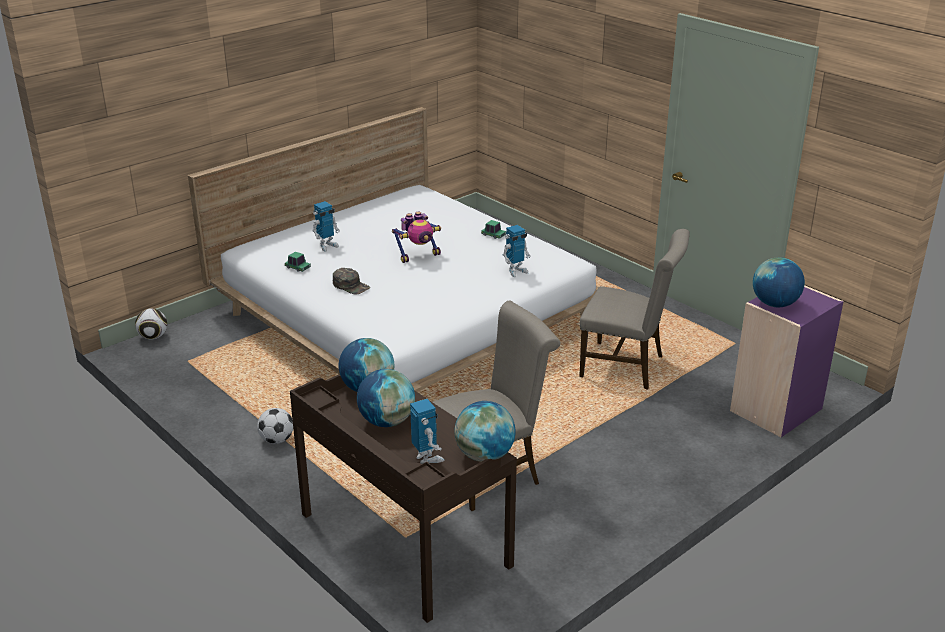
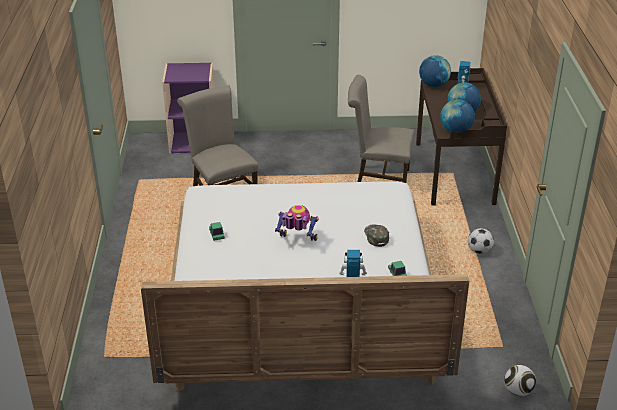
camera: 140 degrees left, 5 degrees up
toy robot [503,225,531,277] -> none
globe [753,257,805,307] -> none

